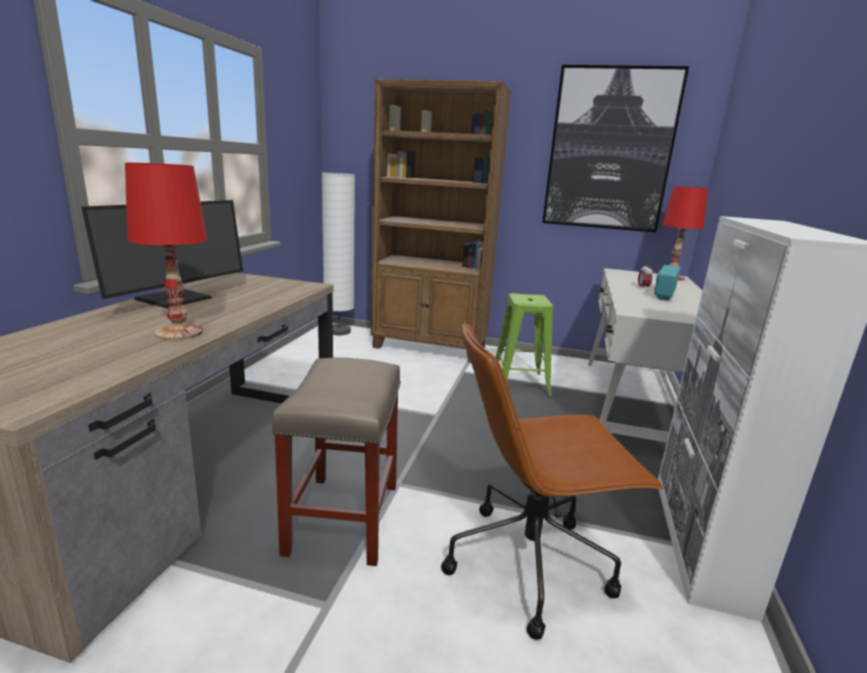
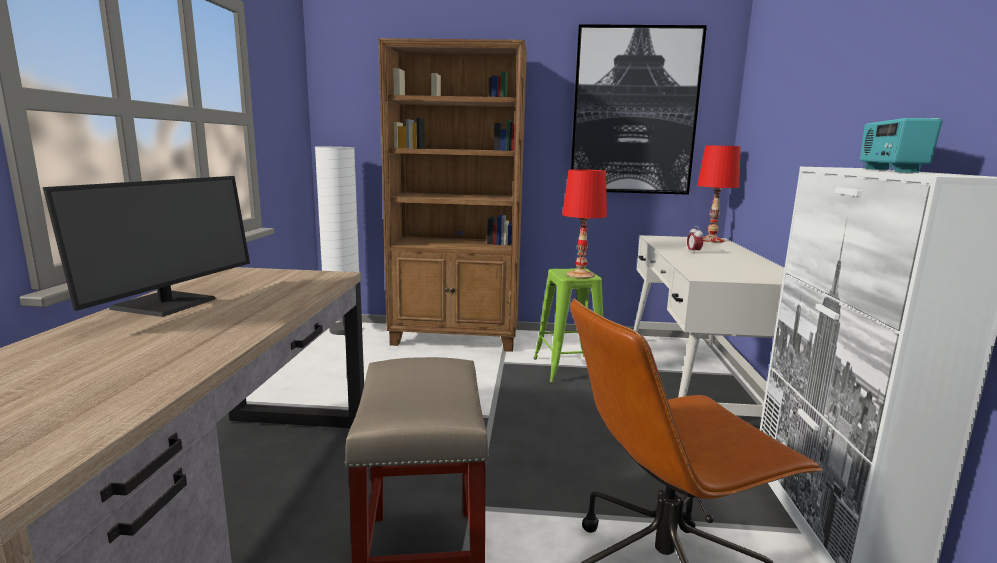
camera: 10 degrees left, 5 degrees down
red table lamp [125,163,208,340] -> red table lamp moved to [562,169,607,278]
radio [654,265,680,300] -> radio moved to [860,118,942,173]

